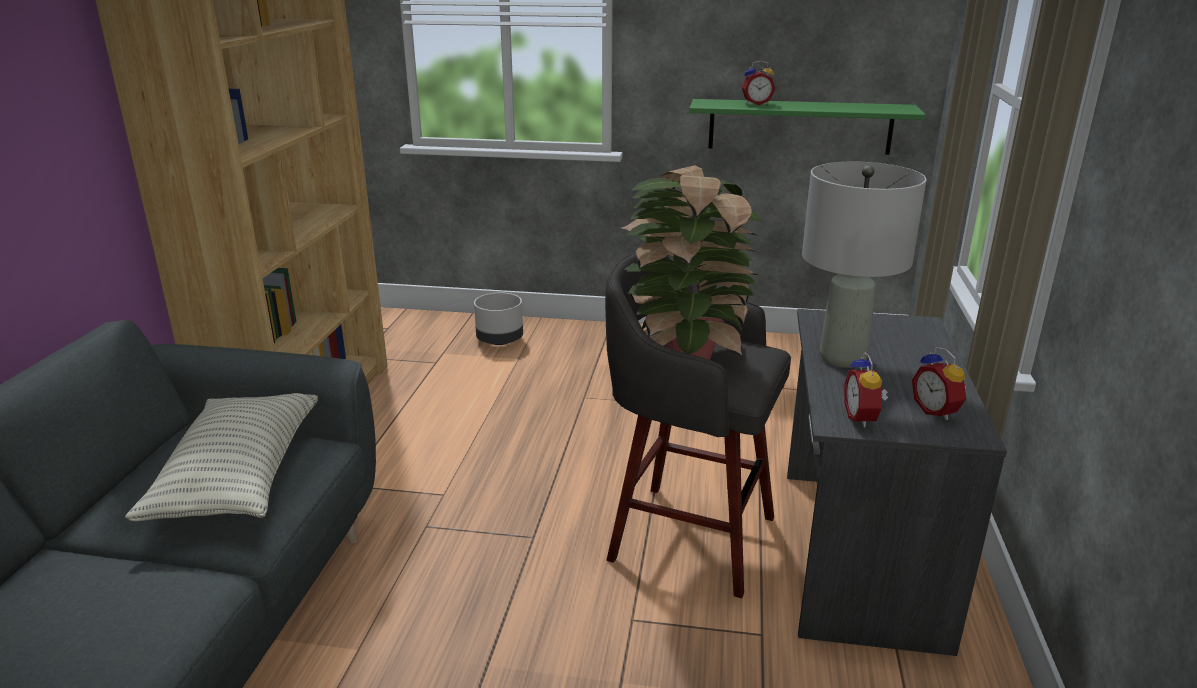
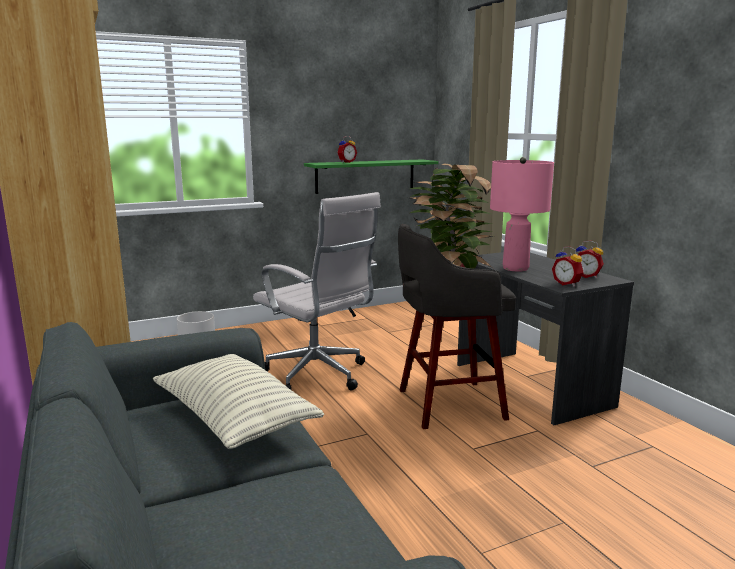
camera: 35 degrees left, 10 degrees down
grey table lamp [802,162,927,368] -> pink table lamp [490,157,554,271]
none -> white office chair [253,192,381,391]

